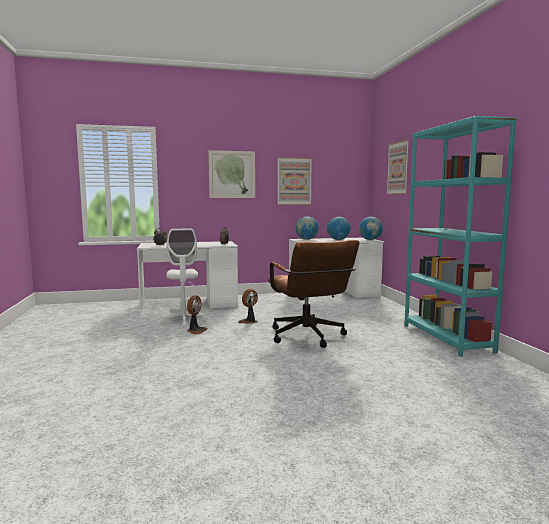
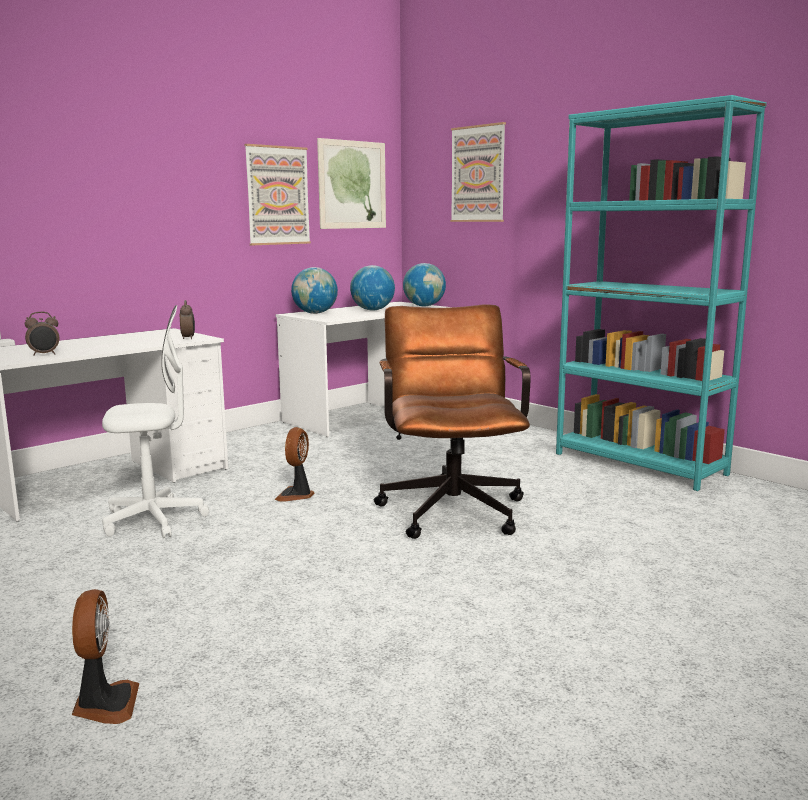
camera: 30 degrees left, 5 degrees up
white office chair [160,228,207,327] -> white office chair turned 60 degrees counterclockwise [102,305,209,538]
fan [187,295,207,335] -> fan moved to [72,589,140,724]
picture [209,150,255,198] -> picture moved to [317,138,386,229]
brown office chair [268,240,359,348] -> brown office chair turned 135 degrees counterclockwise [374,304,531,539]

